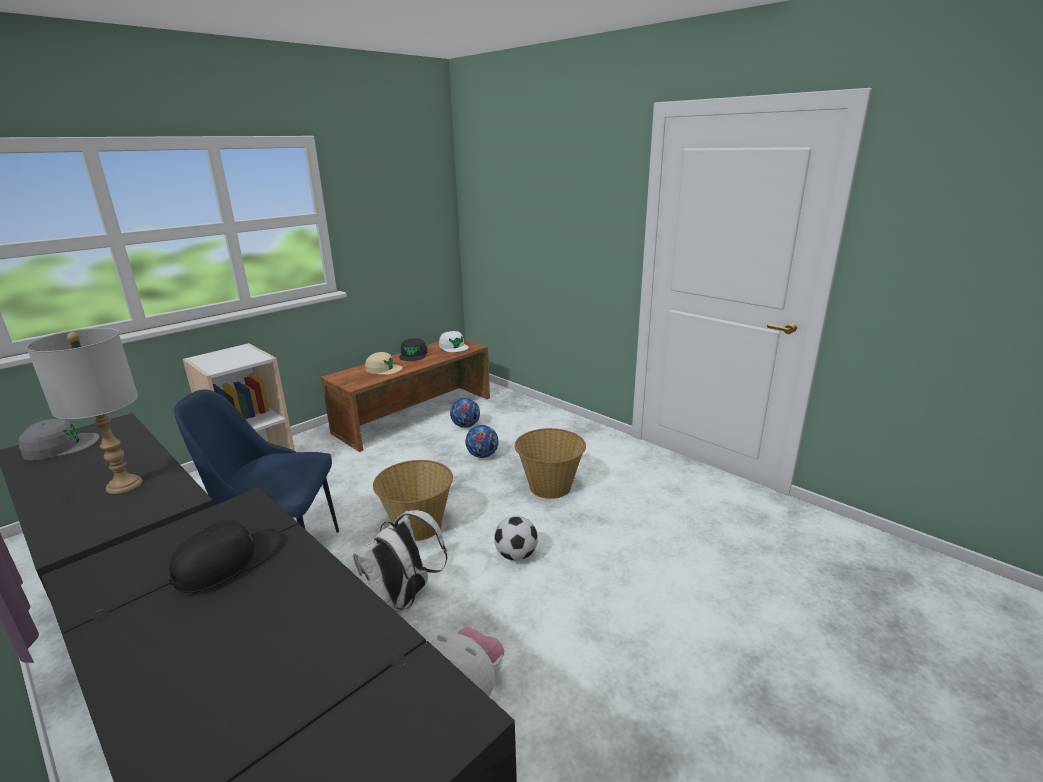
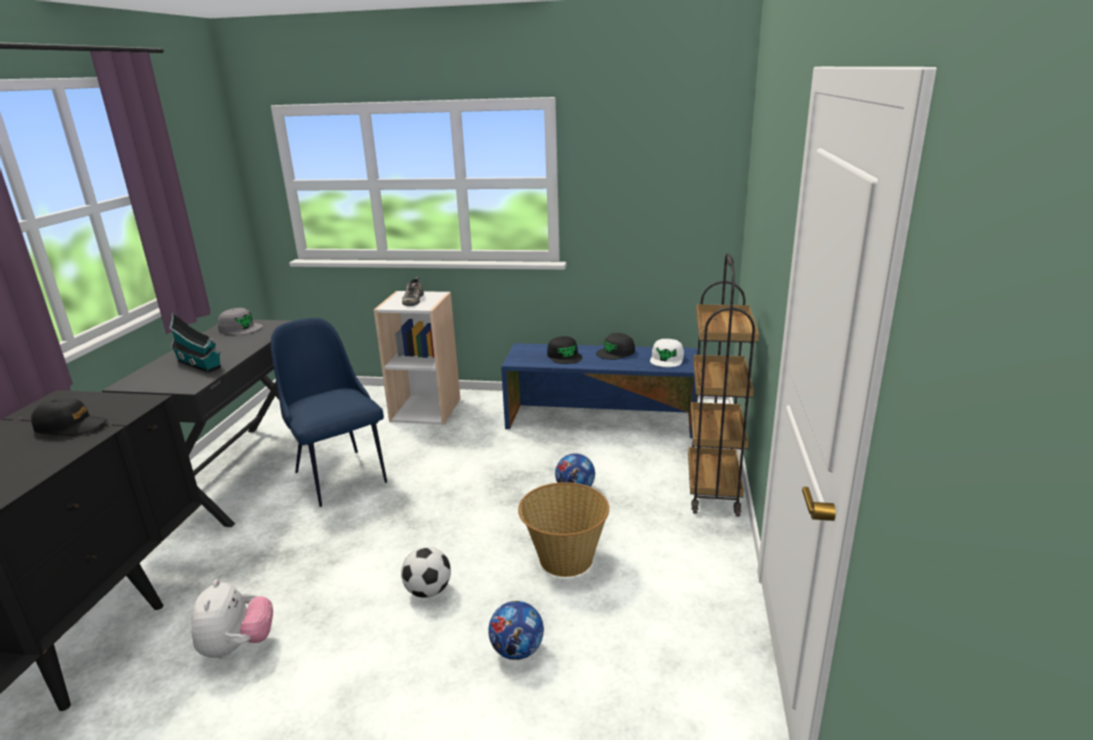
camera: 55 degrees right, 0 degrees up
grey table lamp [26,328,143,494] -> toy house [169,313,221,372]
brown bench [321,340,490,452] -> blue bench [501,343,698,438]
white backpack [353,510,447,612] -> none
beige cap [365,352,403,375] -> black cap [547,336,582,364]
basket [373,460,453,541] -> none
football [450,398,480,428] -> football moved to [488,601,544,660]
none -> shoe [402,277,424,306]
none -> brown cart [688,253,759,517]

